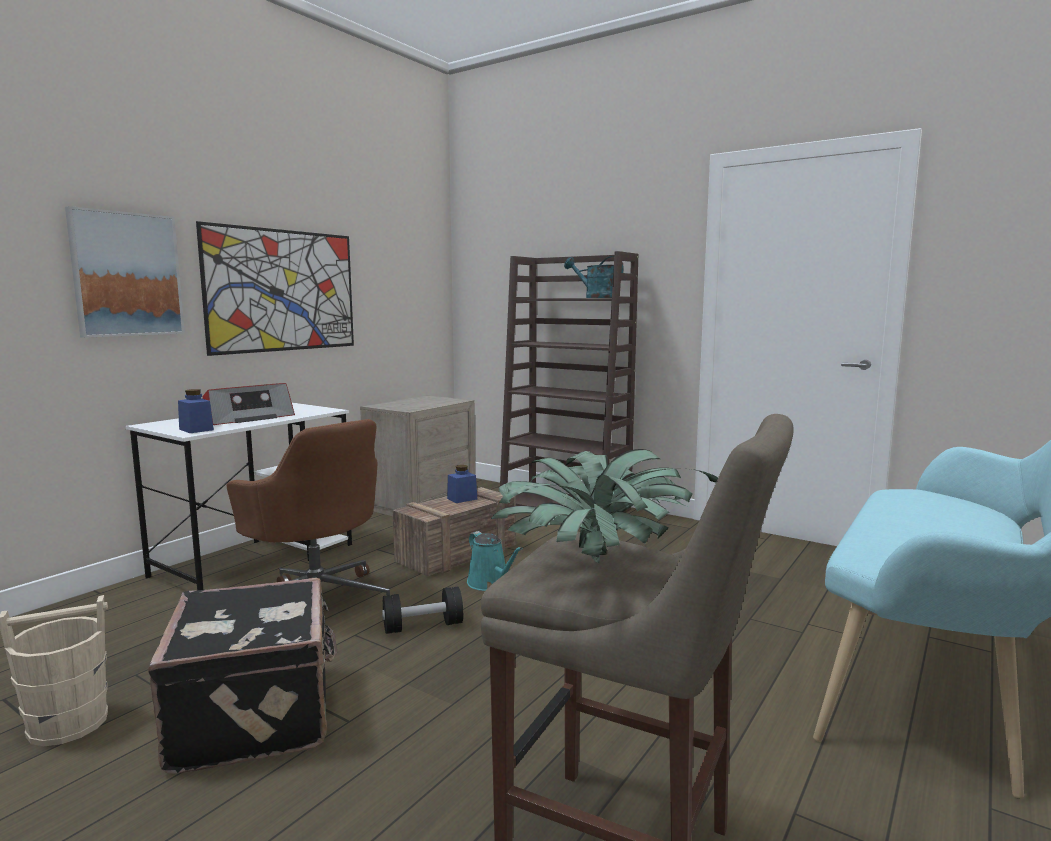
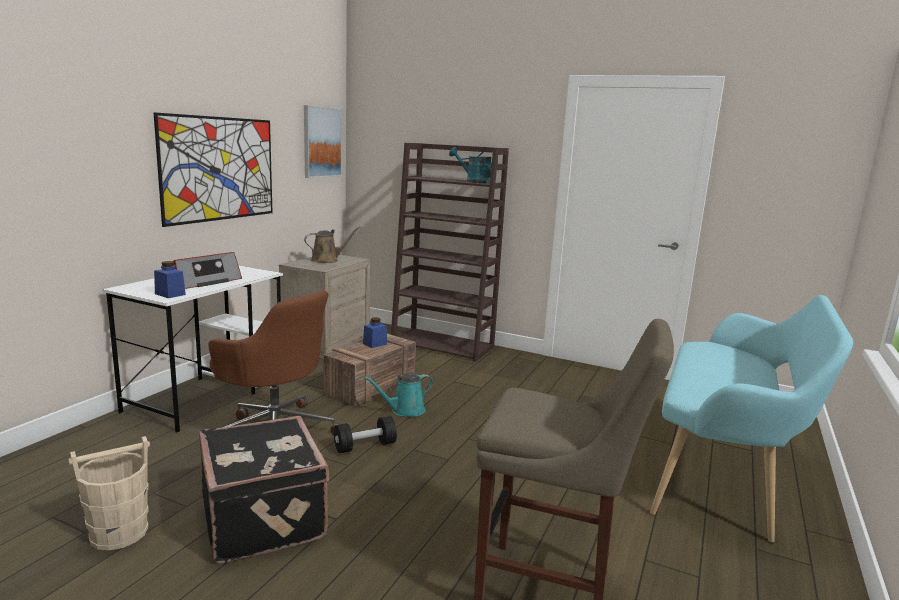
camera: 10 degrees left, 5 degrees up
picture [65,206,185,338] -> picture moved to [304,105,342,178]
turquoise watering can [467,531,523,591] -> turquoise watering can turned 105 degrees clockwise [364,373,433,417]
potted plant [491,449,718,563] -> none
none -> brown watering can [304,226,360,263]

